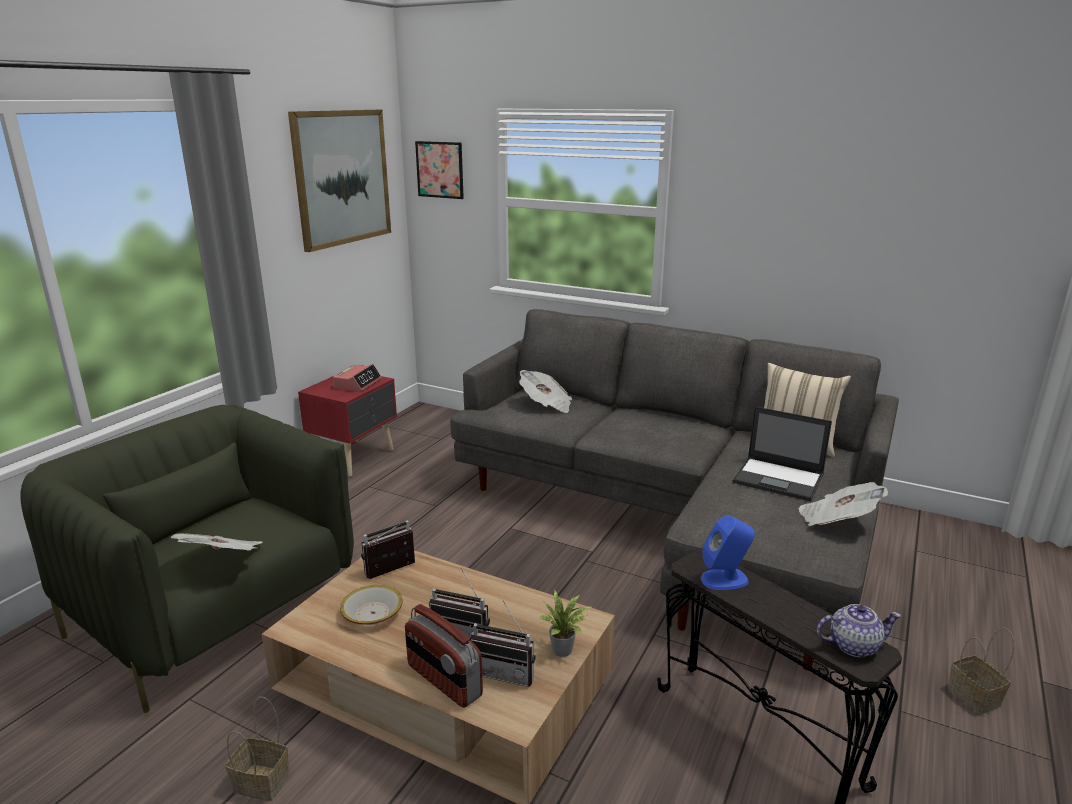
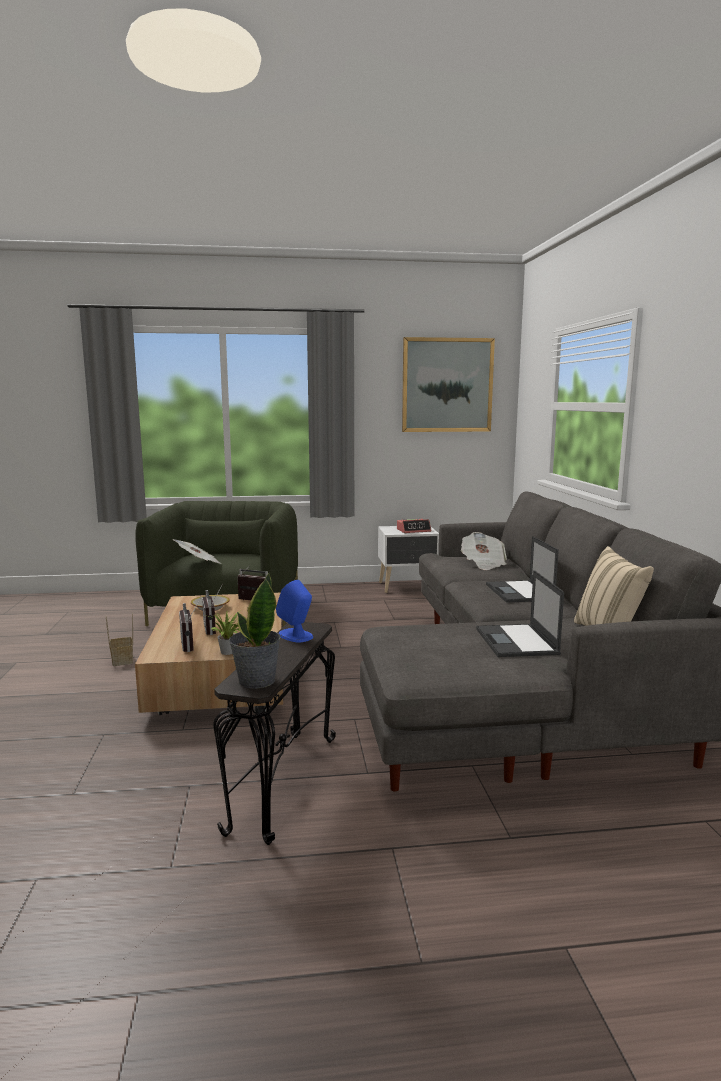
camera: 55 degrees right, 10 degrees down
red nightstand [298,376,397,477] -> white nightstand [378,526,439,593]
radio [405,604,483,708] -> none
picture [415,141,464,199] -> none
newspaper [798,482,888,526] -> none
teapot [817,604,901,657] -> potted plant [229,573,281,689]
basket [948,627,1014,714] -> none
none -> laptop [486,536,559,603]

